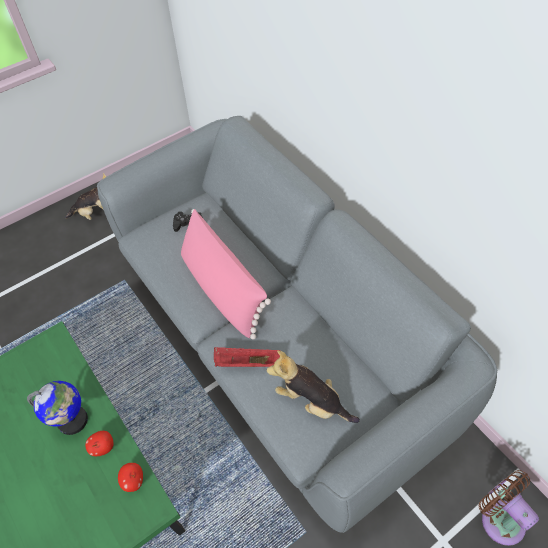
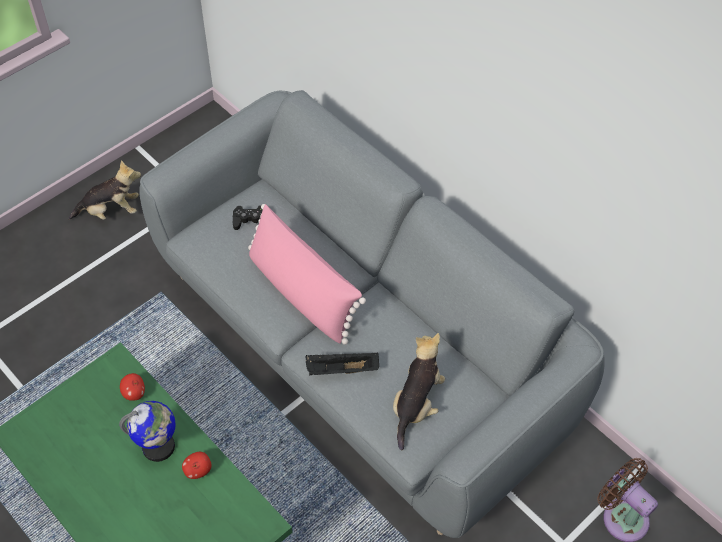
camera: 10 degrees left, 0 degrees up
apple [118,463,143,492] -> apple moved to [120,373,145,401]
red tray [214,347,280,367] -> black tray [306,353,379,375]
plush toy [267,350,360,423] -> plush toy turned 90 degrees clockwise [393,333,445,450]

